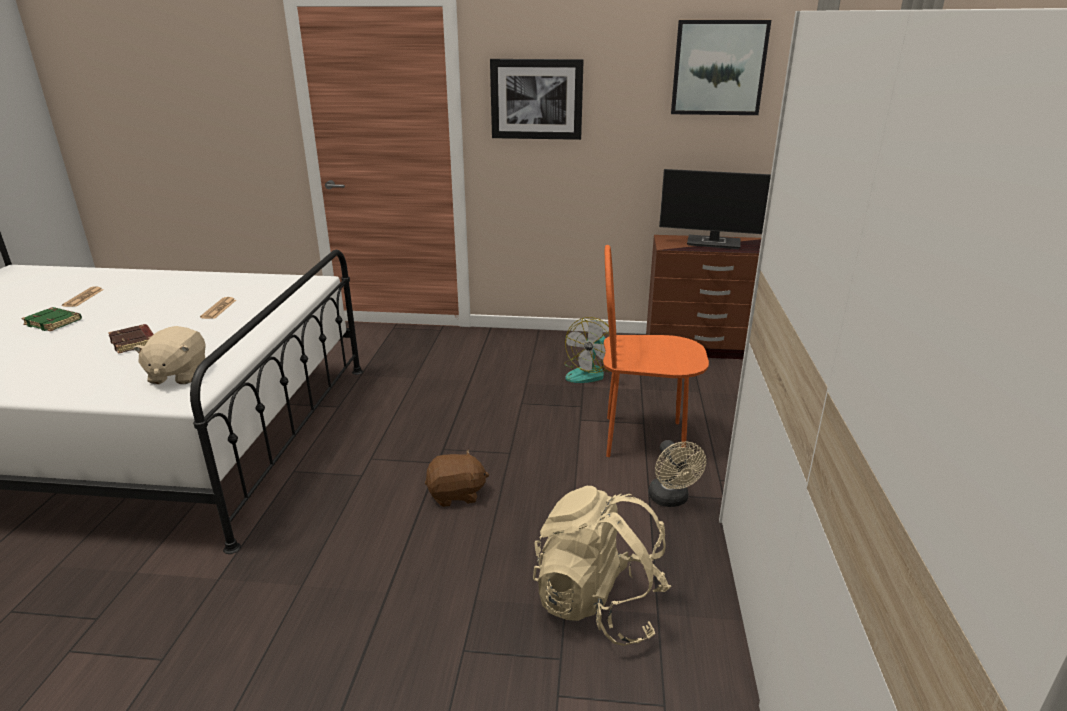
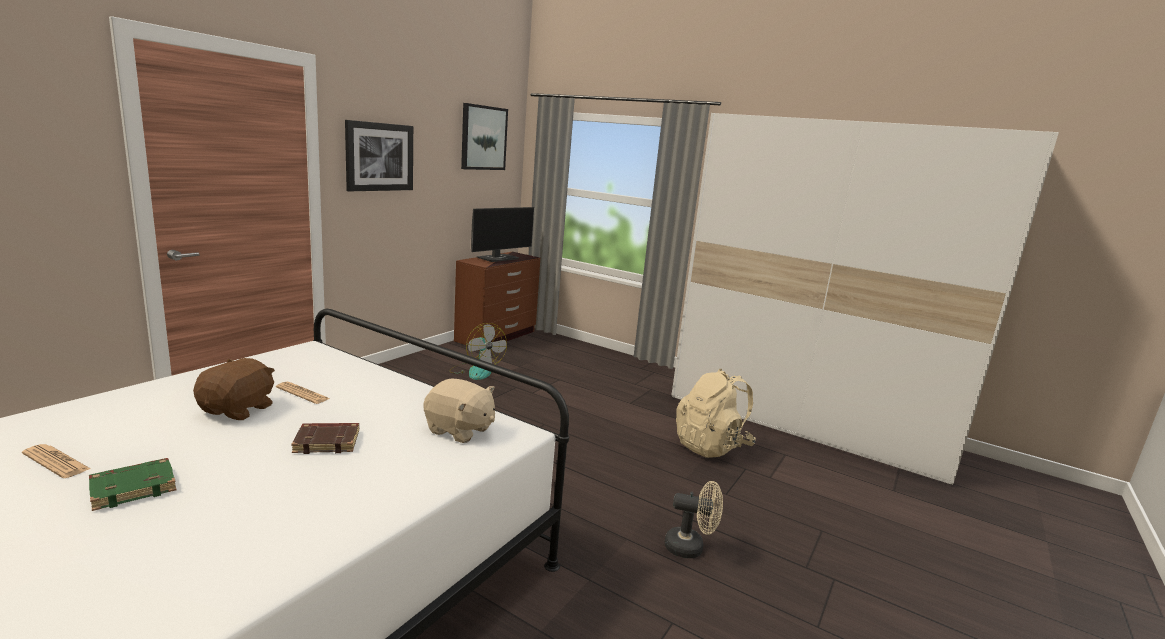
camera: 65 degrees left, 10 degrees down
brown plush toy [425,450,489,507] -> brown plush toy moved to [193,358,275,420]
orange chair [603,245,709,457] -> none
beige fan [649,440,706,507] -> beige fan moved to [665,481,723,558]

